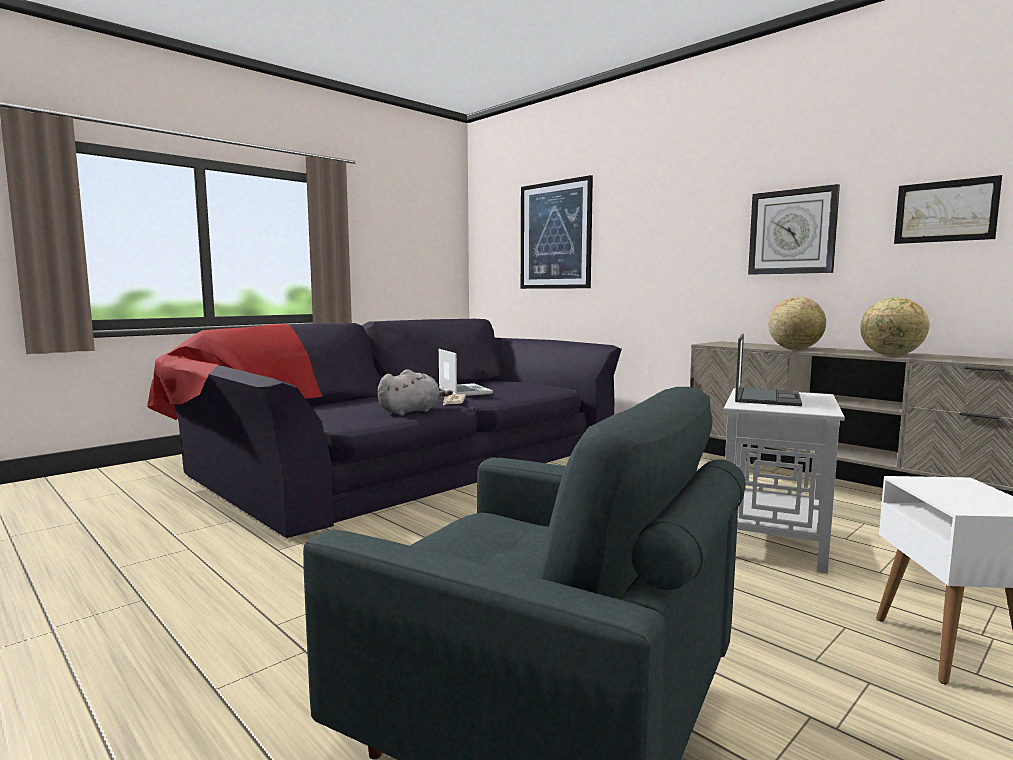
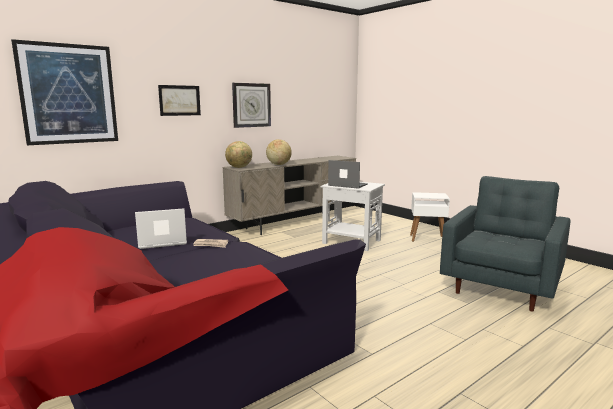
camera: 85 degrees left, 5 degrees up
grey plush toy [378,369,453,416] -> none
globe [860,297,929,356] -> globe moved to [225,141,252,168]
picture [894,175,1002,244] -> picture moved to [158,85,201,116]

